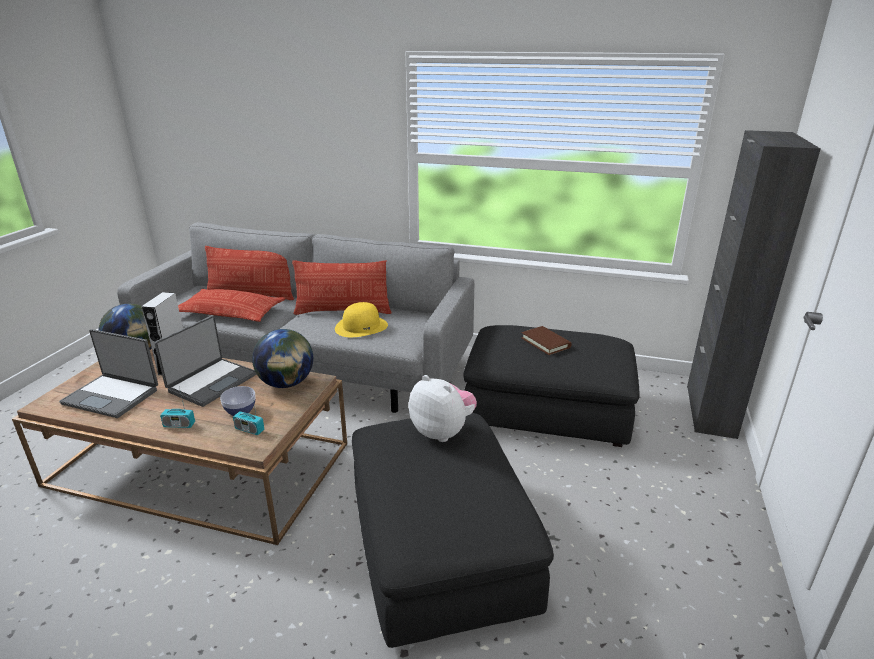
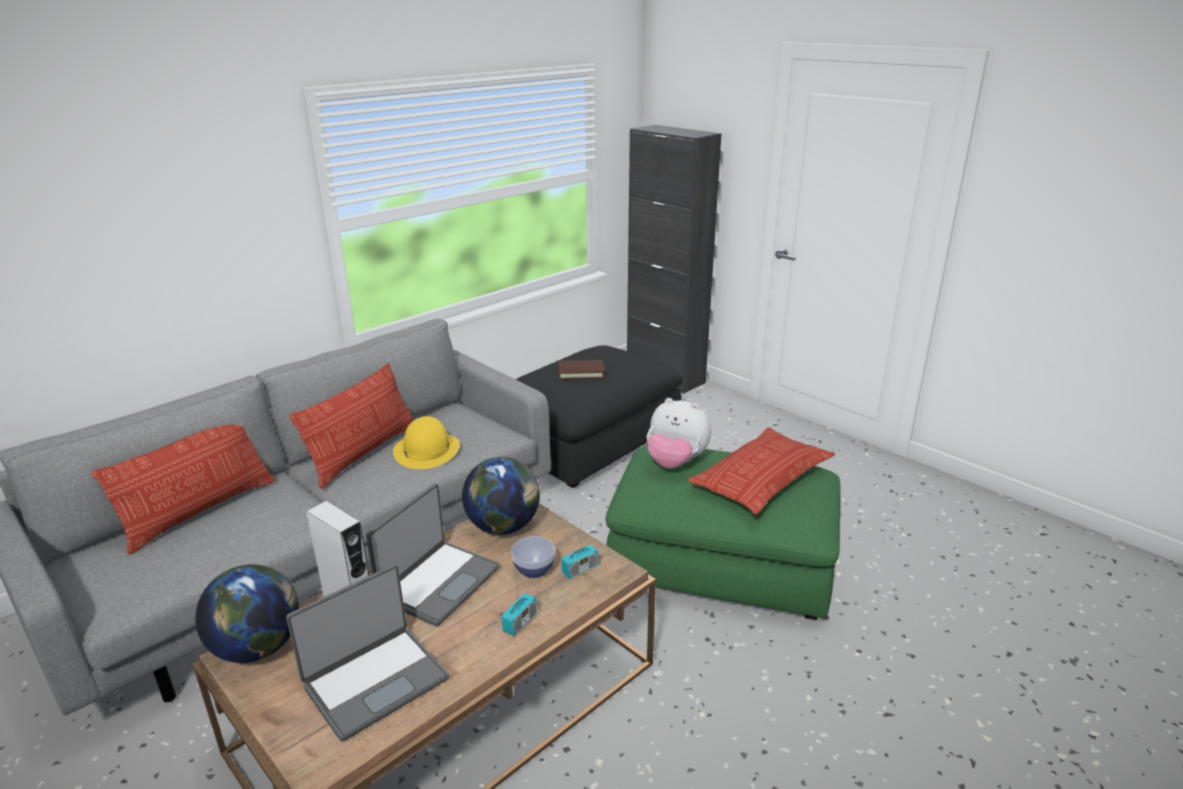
camera: 60 degrees left, 0 degrees up
laptop [154,315,256,407] -> laptop turned 60 degrees clockwise [366,484,500,627]
pillow [178,289,285,322] -> pillow moved to [688,427,835,515]
black ottoman [352,413,554,648] -> green ottoman [605,446,841,620]
plush toy [409,375,477,442] -> plush toy turned 135 degrees counterclockwise [646,398,711,469]

